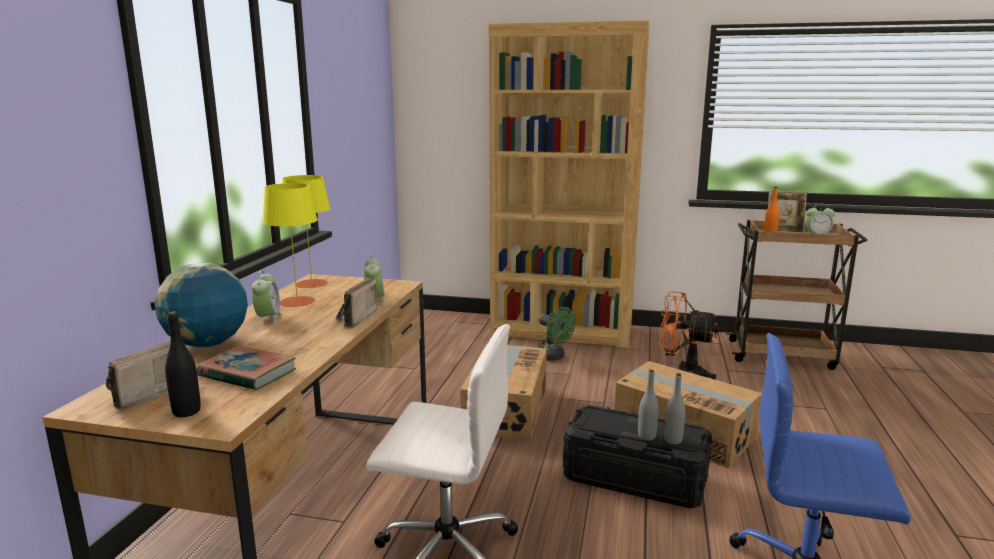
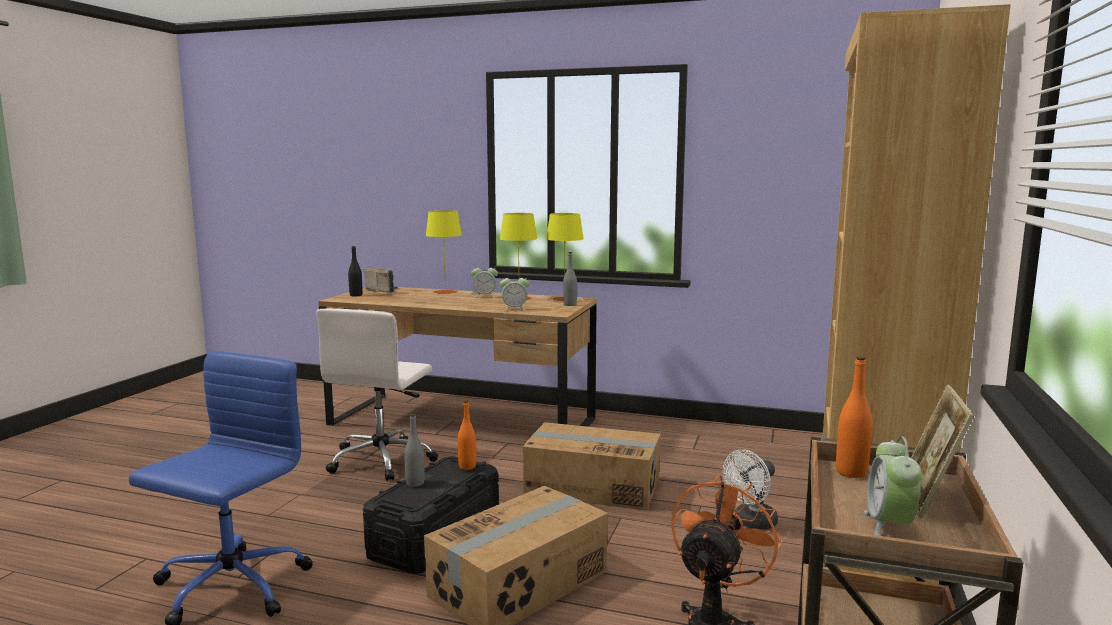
camera: 95 degrees right, 5 degrees down
globe [155,263,248,348] -> yellow table lamp [426,210,462,294]
book [196,346,296,390] -> none
radio [336,278,377,328] -> none
green fan [537,307,575,361] -> white fan [723,450,778,530]
grey bottle [664,373,685,444] -> grey bottle moved to [563,252,577,306]
none -> orange bottle [458,400,476,470]

